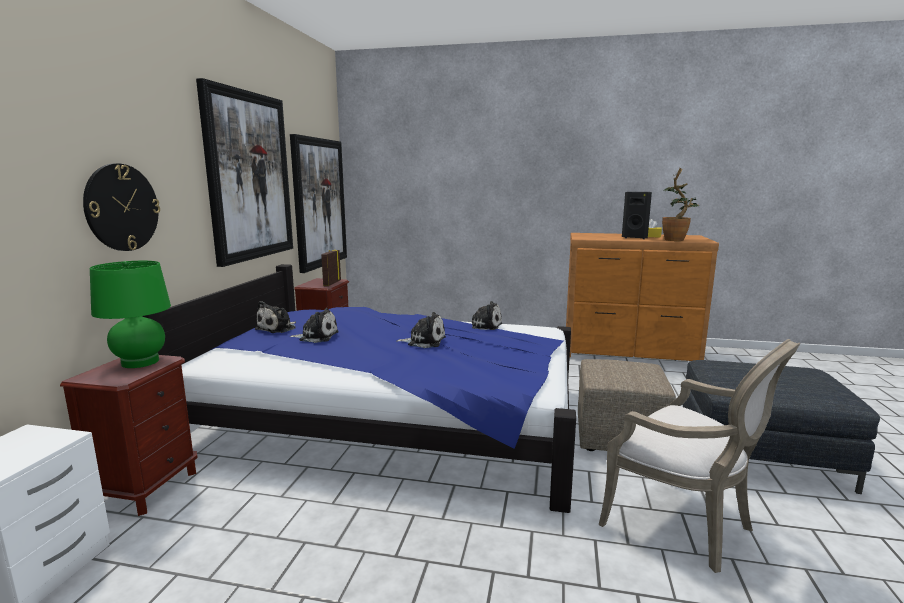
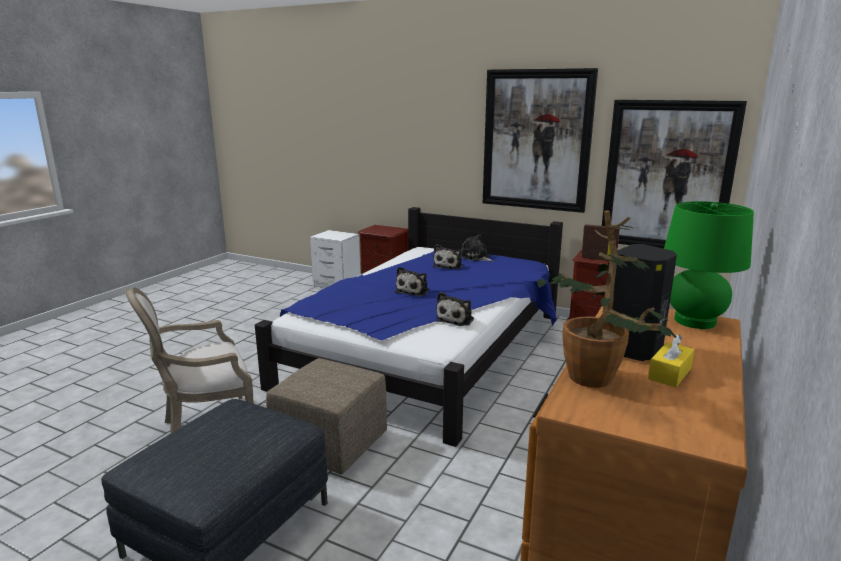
camera: 105 degrees right, 5 degrees up
wall clock [83,163,160,251] -> none
green table lamp [90,261,171,368] -> green table lamp moved to [664,201,754,329]

